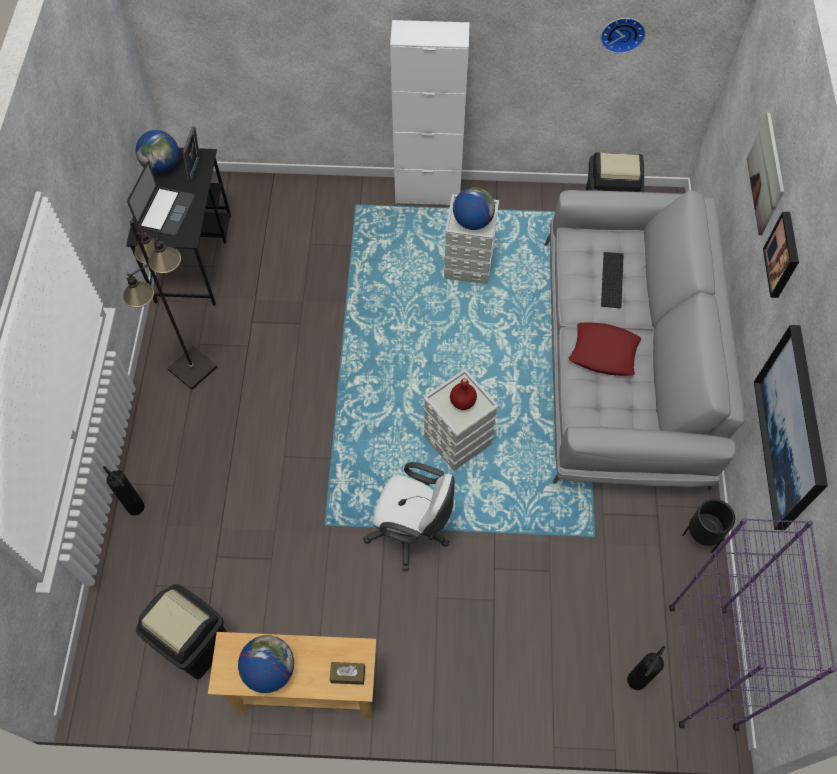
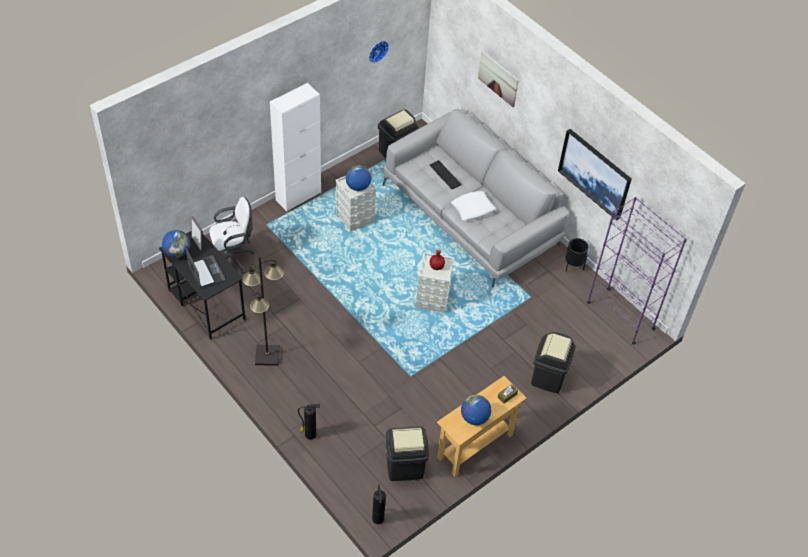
camera: 45 degrees left, 10 degrees down
white office chair [363,462,455,571] -> white office chair moved to [210,197,254,274]
red pillow [569,322,641,376] -> white pillow [451,191,496,220]
fire extinguisher [627,646,665,690] -> fire extinguisher moved to [372,484,386,524]
picture [763,212,799,298] -> none
none -> black trash can [531,332,575,393]

